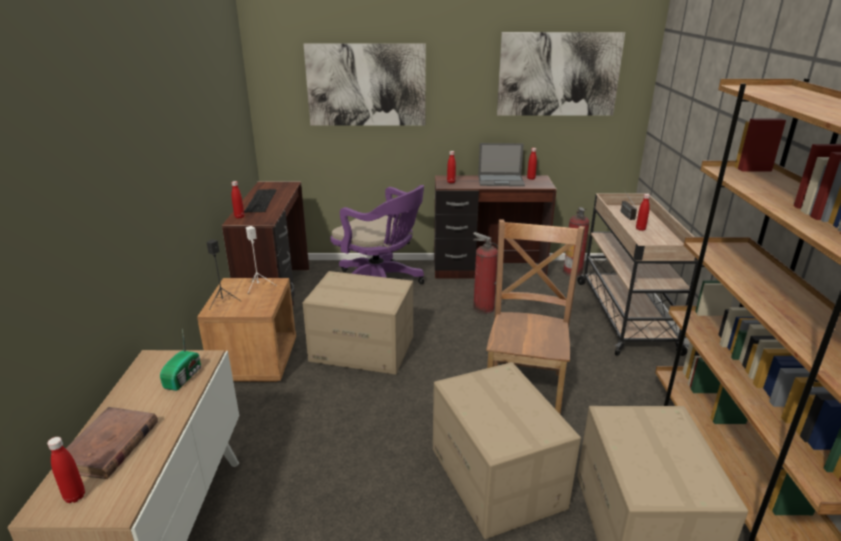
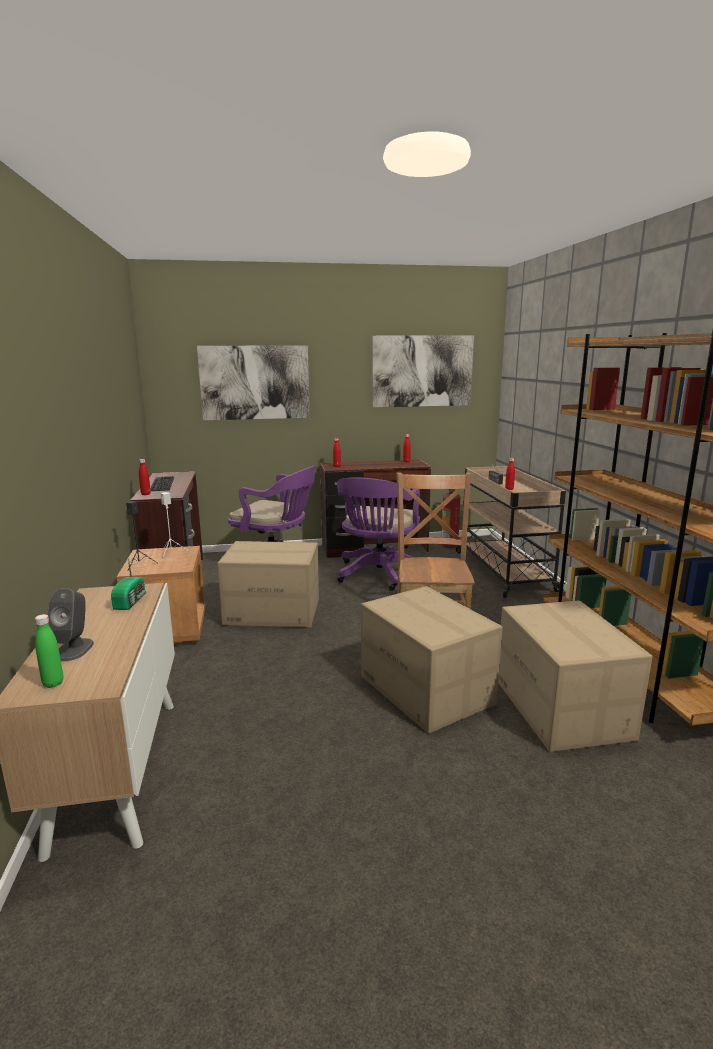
camera: 10 degrees left, 10 degrees down
red bottle [47,437,85,503] -> green bottle [35,614,63,688]
brown book [66,407,158,479] -> grey speaker [48,588,94,661]
fire extinguisher [473,232,498,314] -> purple office chair [337,477,420,591]
laptop [478,143,525,186] -> none

